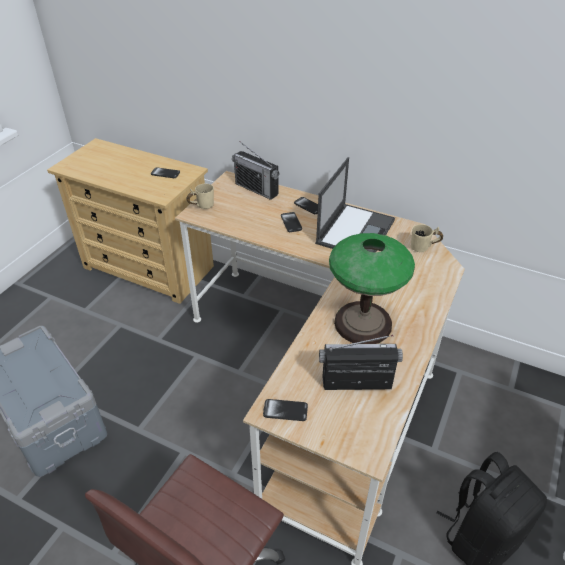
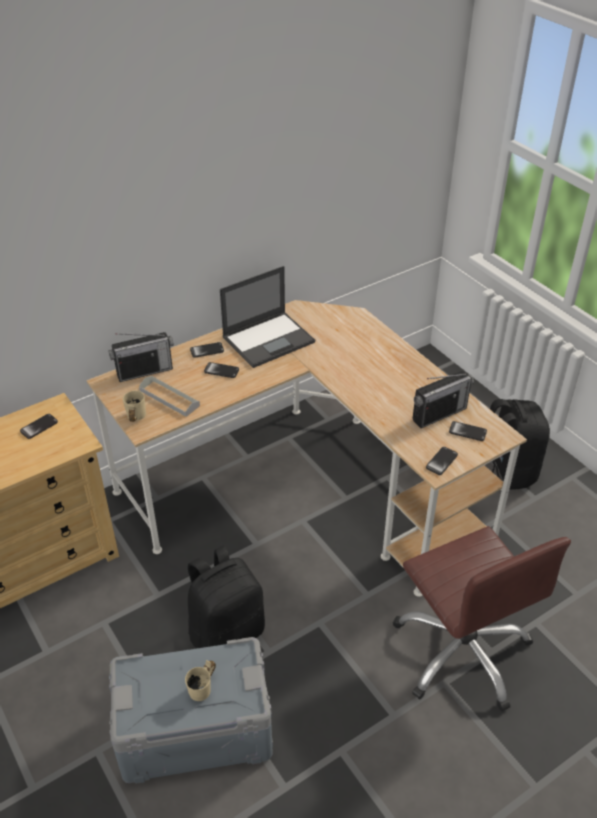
camera: 60 degrees left, 0 degrees up
laptop [315,157,395,252] -> laptop turned 90 degrees clockwise [220,266,315,368]
radio [319,335,403,390] -> radio turned 150 degrees counterclockwise [413,371,474,428]
table lamp [329,233,415,344] -> none
beige mug [411,224,443,252] -> beige mug moved to [185,660,216,701]
none -> grey tray [139,376,200,417]
none -> black backpack [188,545,265,649]
none -> phone [449,421,487,441]

